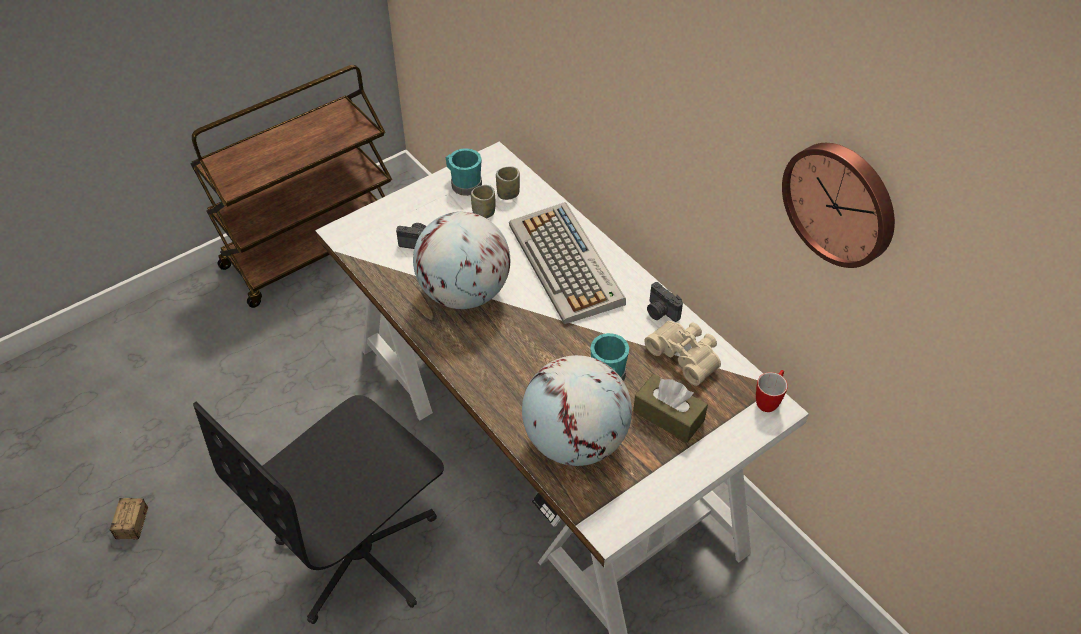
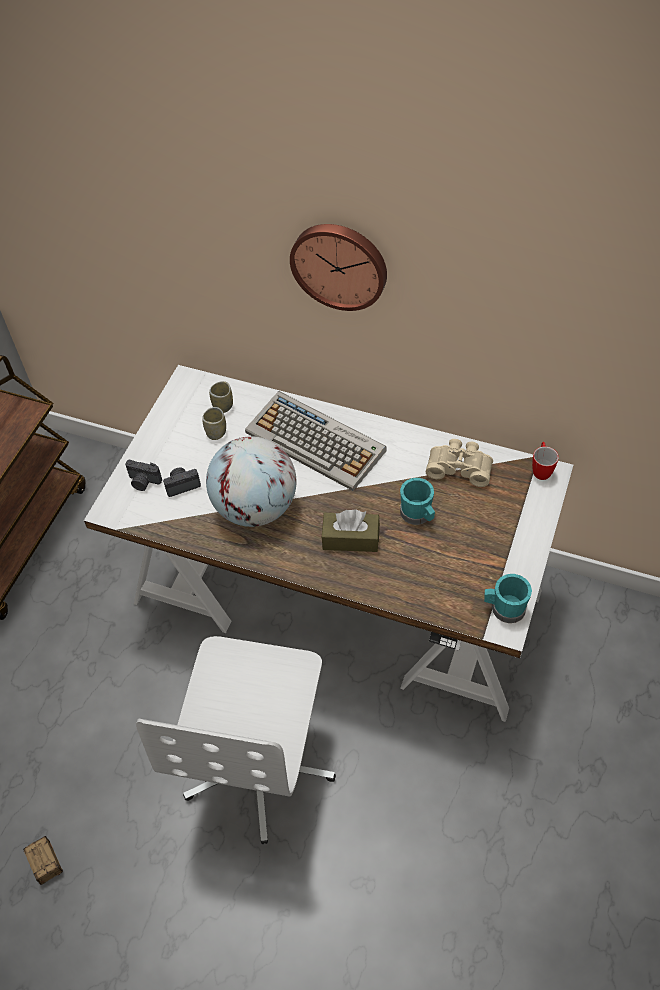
camera: 30 degrees left, 5 degrees up
black office chair [193,395,444,624] -> white office chair [136,636,336,844]
turquoise mug [446,148,482,196] -> turquoise mug moved to [484,574,532,623]
globe [522,355,632,466] -> none
brown tissue box [633,374,708,443] -> brown tissue box moved to [321,509,380,552]
camera [647,282,683,322] -> camera moved to [125,460,162,491]
wall clock [782,143,895,268] -> wall clock moved to [290,224,387,311]

